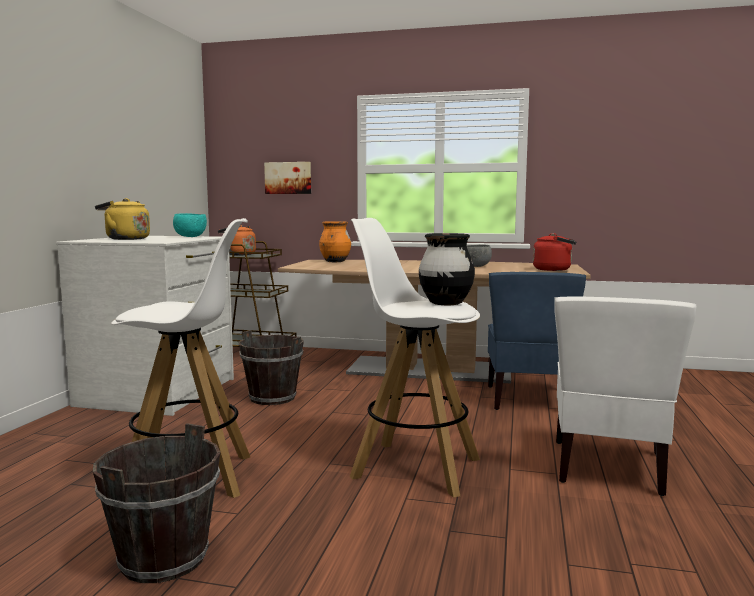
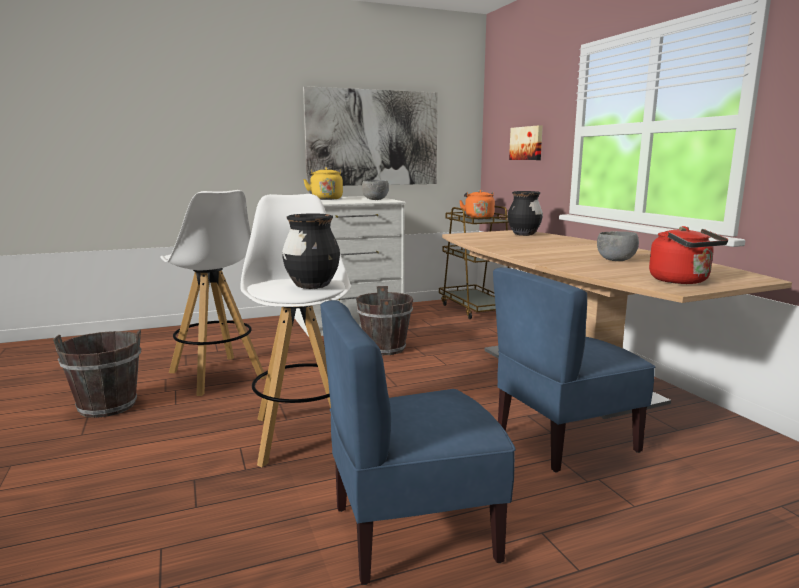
camera: 55 degrees right, 5 degrees up
turquoise bowl [173,213,207,237] -> grey bowl [362,180,389,200]
orange vase [319,221,351,262] -> black vase [508,191,543,236]
white chair [554,296,696,496] -> blue chair [320,300,516,585]
none -> picture [303,86,438,186]

